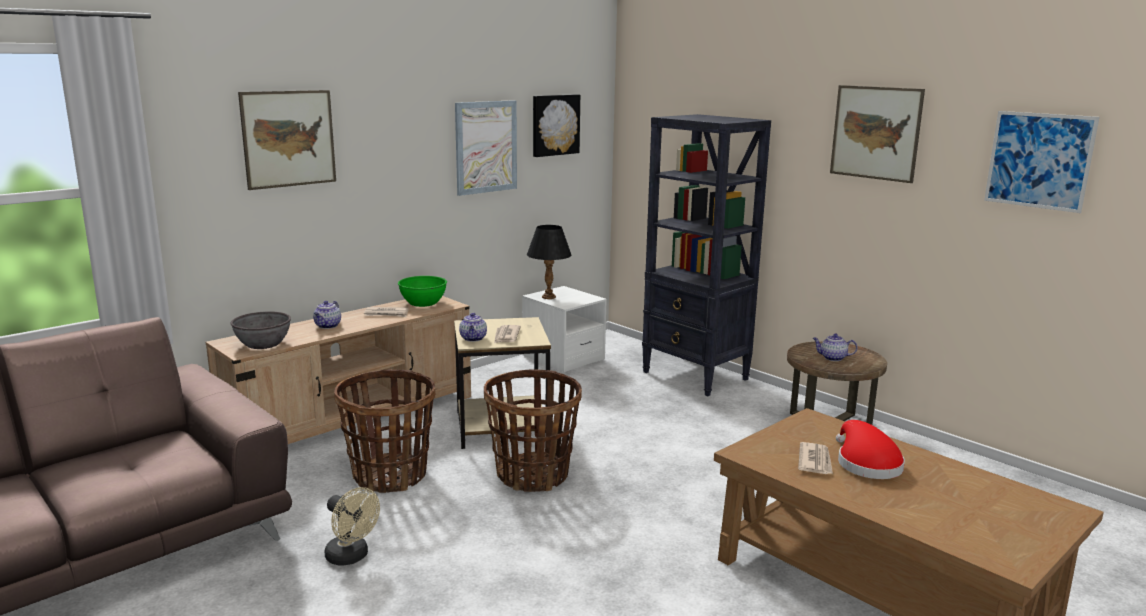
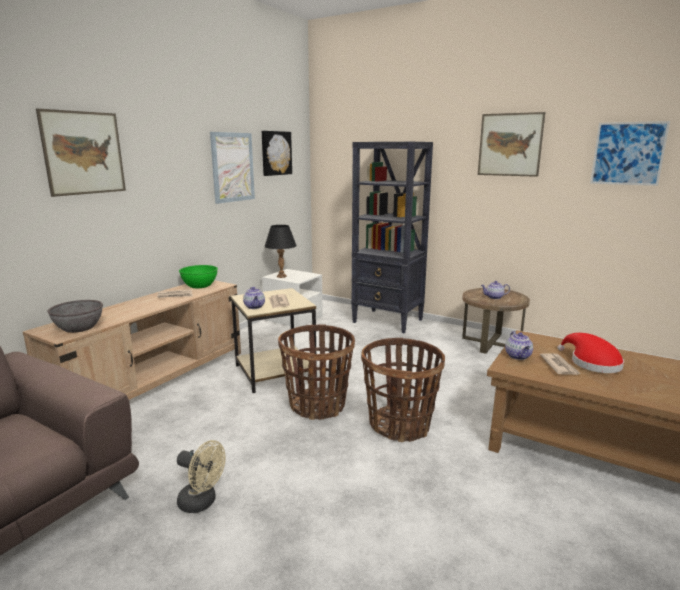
camera: 15 degrees left, 0 degrees up
teapot [313,301,341,329] -> teapot moved to [505,331,533,360]
basket [334,369,435,493] -> basket moved to [361,338,445,442]

